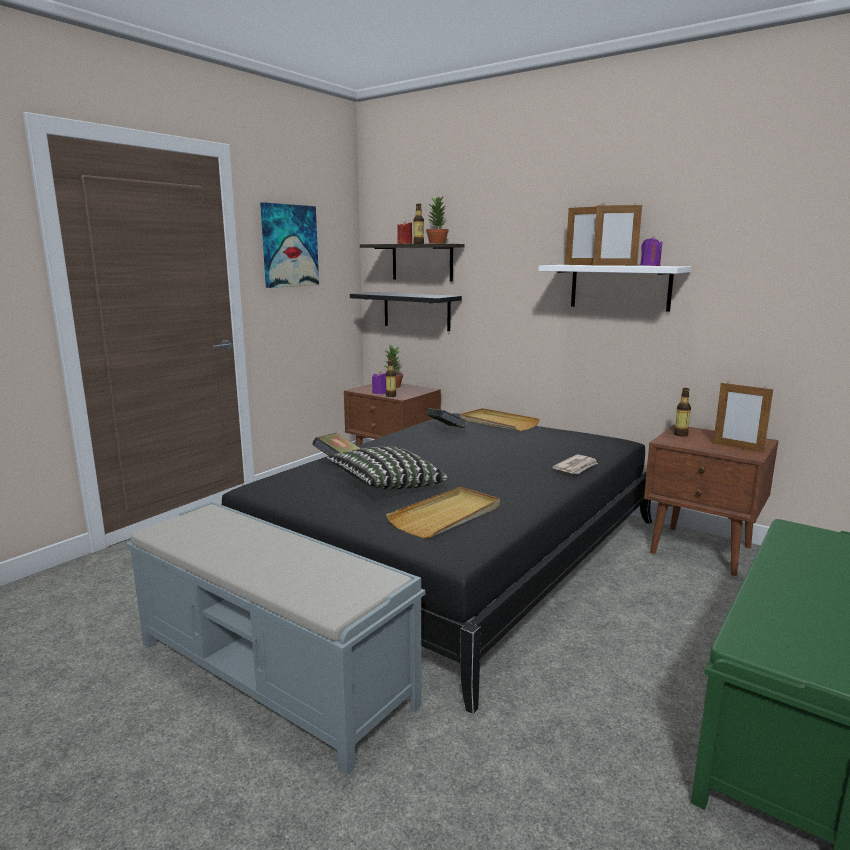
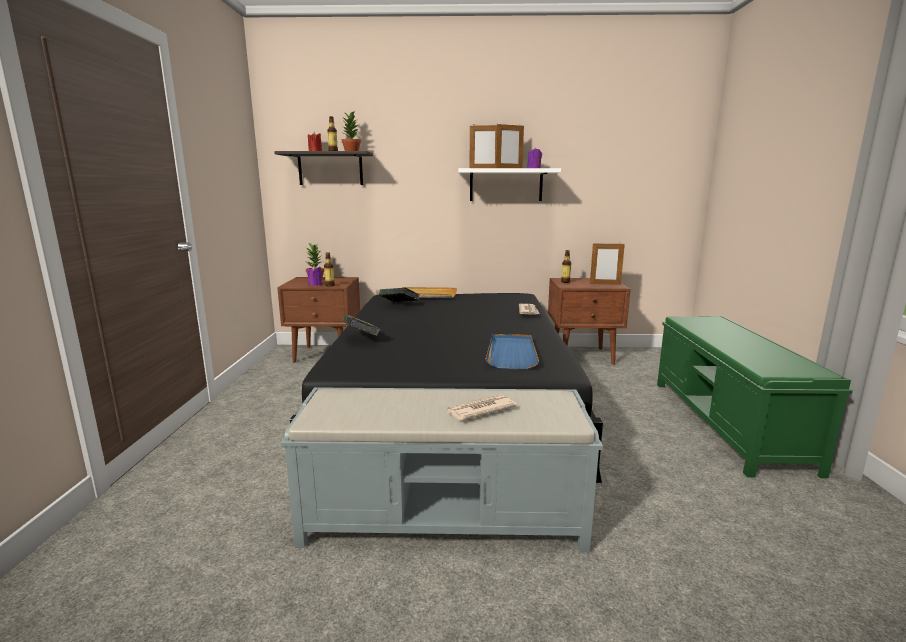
camera: 35 degrees left, 0 degrees up
picture [260,202,319,288] -> none
pillow [327,446,449,489] -> none
black shelf [350,292,462,331] -> none
beige tray [386,487,500,538] -> blue tray [486,334,539,369]
none -> newspaper [447,395,517,420]

